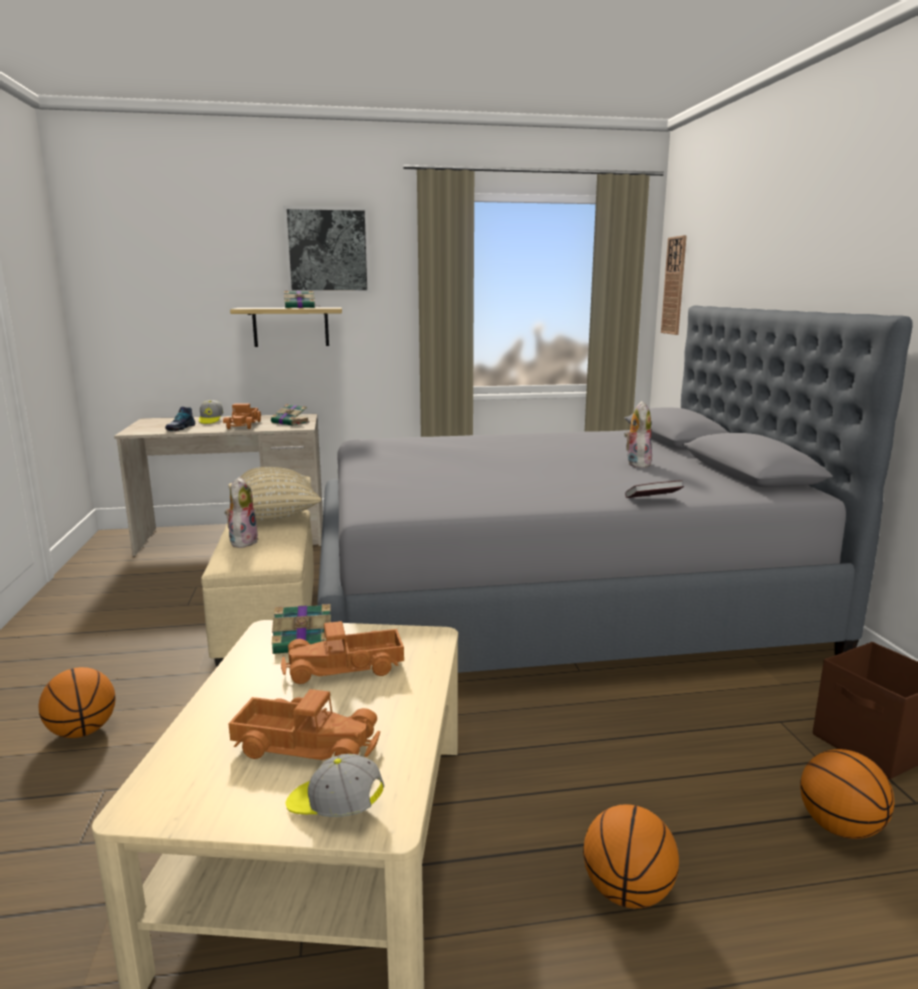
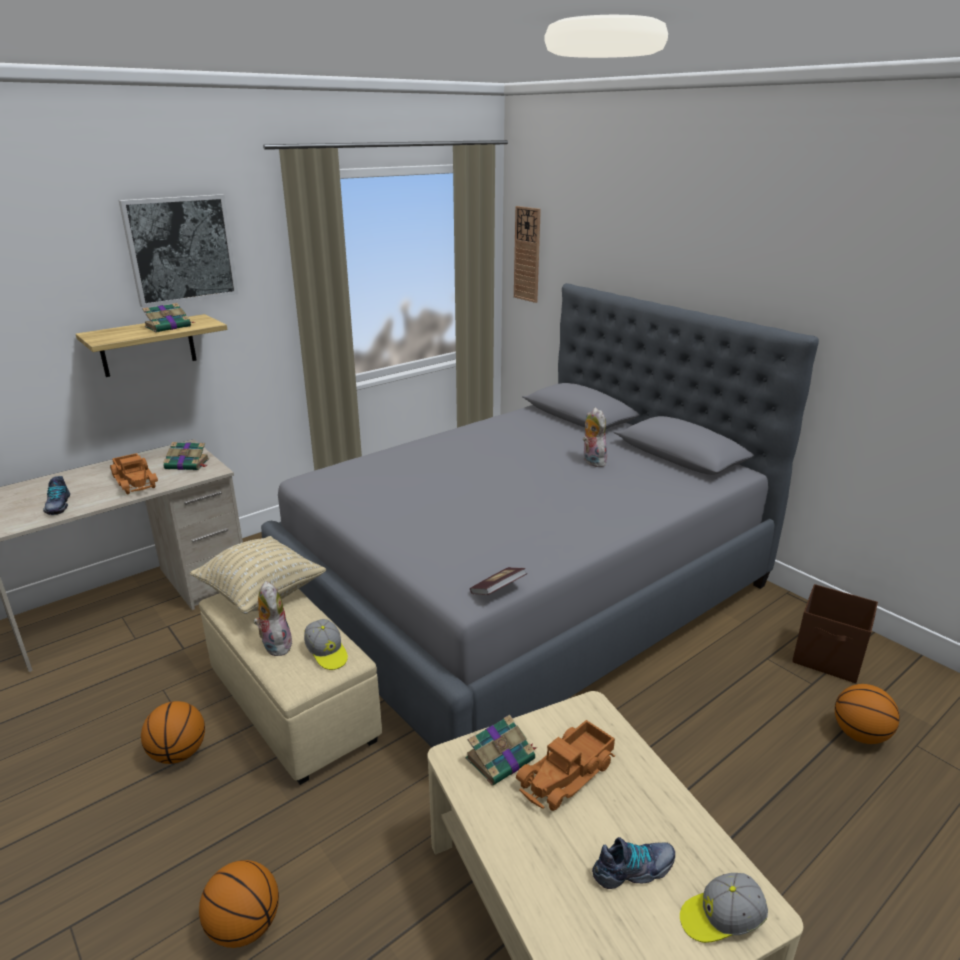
camera: 30 degrees left, 10 degrees up
cap [199,400,223,424] -> cap moved to [304,619,348,670]
toy truck [228,689,380,760] -> shoe [592,837,675,889]
basketball [583,804,679,909] -> basketball moved to [141,701,205,764]
book [625,480,684,498] -> book moved to [470,567,527,595]

